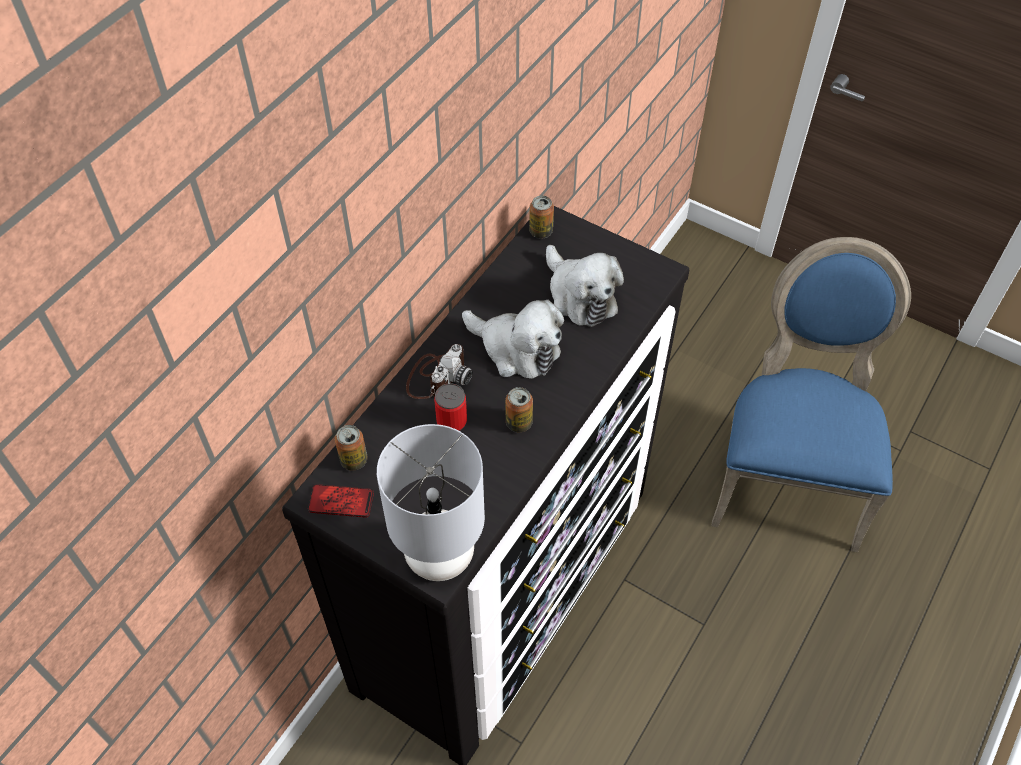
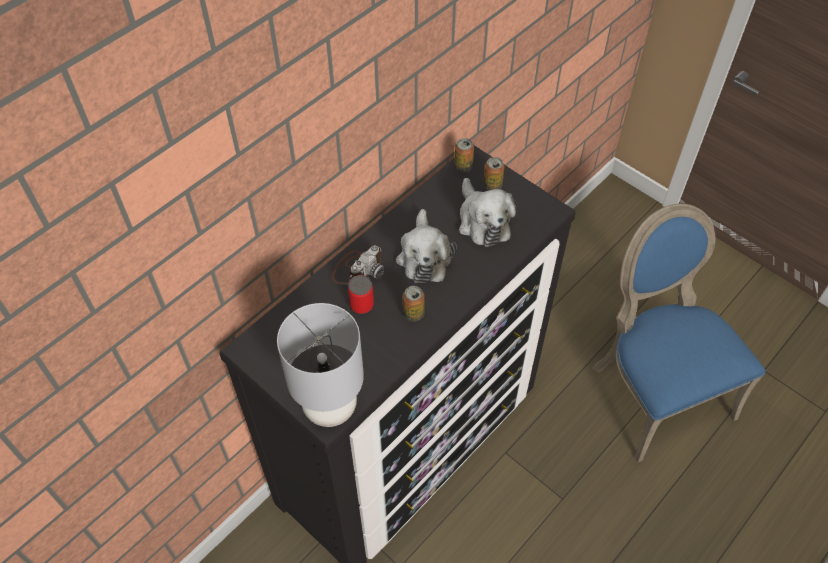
camera: 10 degrees right, 0 degrees up
phone [308,484,374,518] -> none
can [335,425,367,471] -> can moved to [483,157,504,190]
plush toy [462,300,564,379] -> plush toy turned 45 degrees clockwise [396,209,457,283]
blue chair [712,237,911,552] -> blue chair turned 45 degrees counterclockwise [592,204,766,462]

